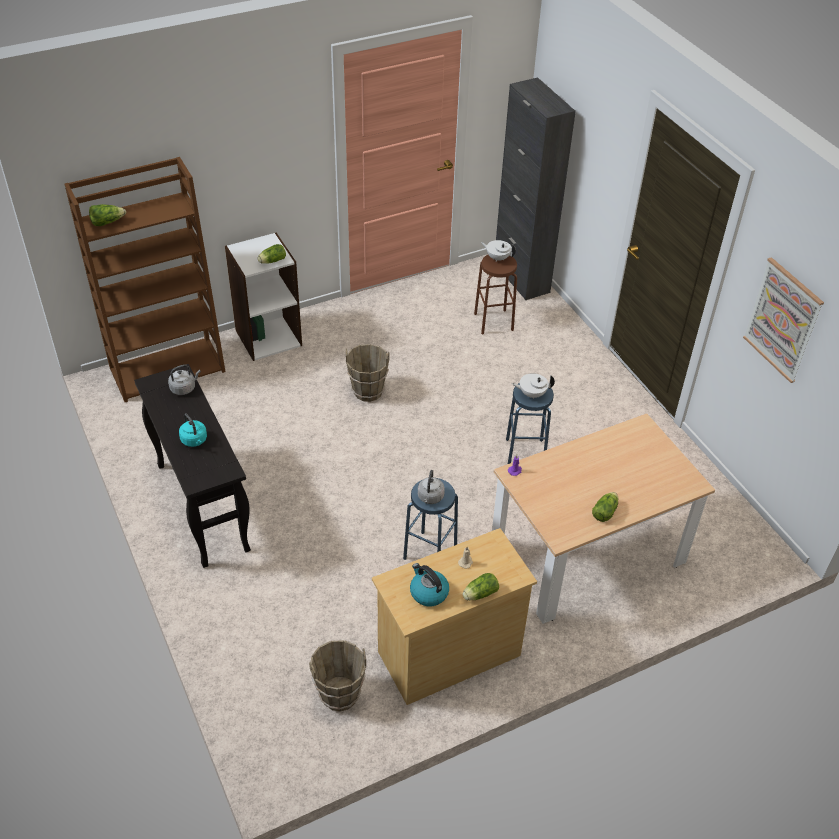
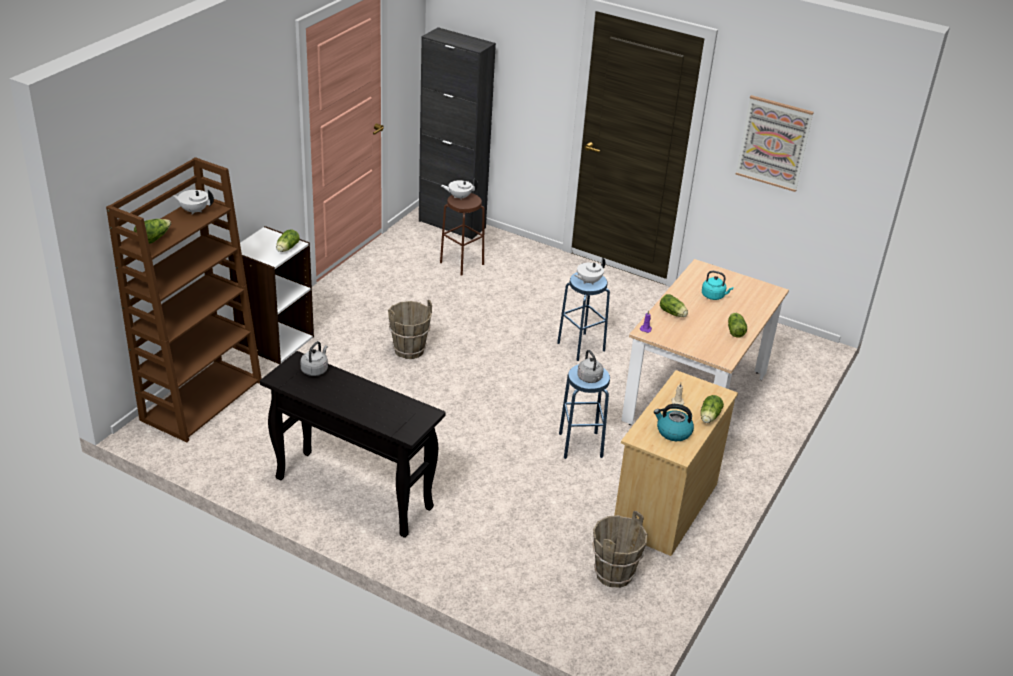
camera: 35 degrees left, 10 degrees down
turquoise kettle [179,413,207,447] -> turquoise kettle moved to [702,271,733,300]
none -> white teapot [173,190,214,215]
none -> lettuce [660,294,688,317]

